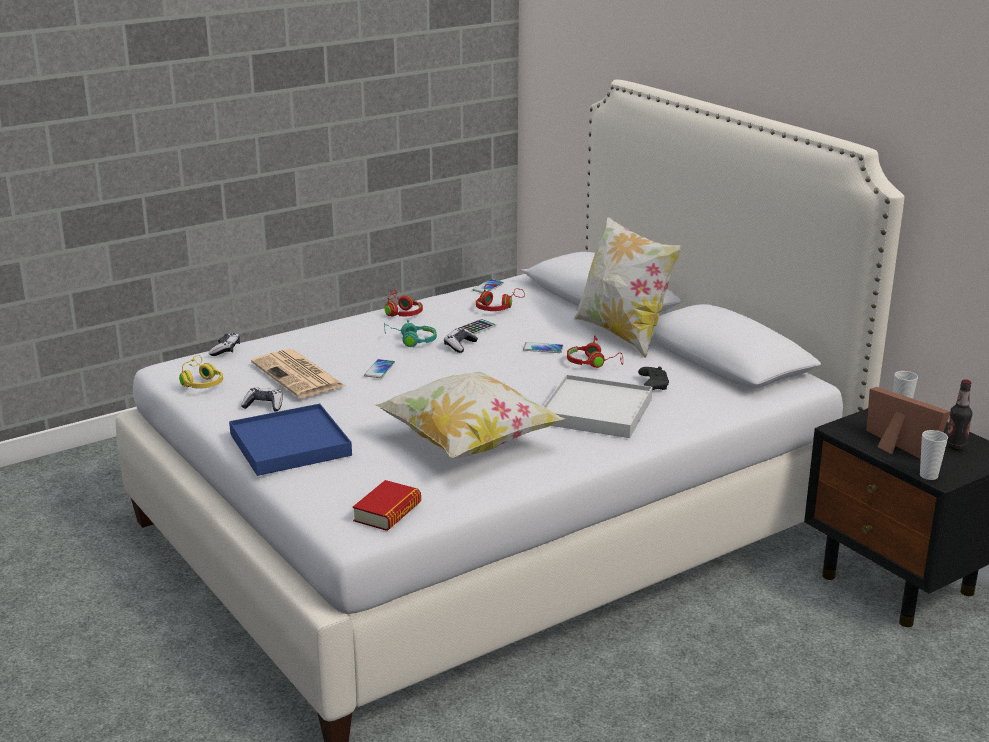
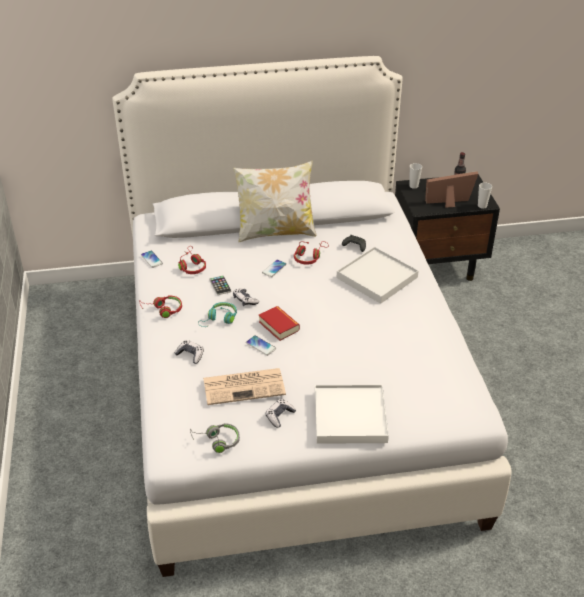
camera: 65 degrees left, 15 degrees up
yellow headphones [179,355,223,389] -> grey headphones [190,423,240,453]
game controller [209,333,240,356] -> game controller moved to [175,340,204,364]
blue tray [229,404,352,476] -> white tray [315,385,389,444]
book [353,480,421,531] -> book moved to [259,306,300,341]
pillow [375,372,565,458] -> none

